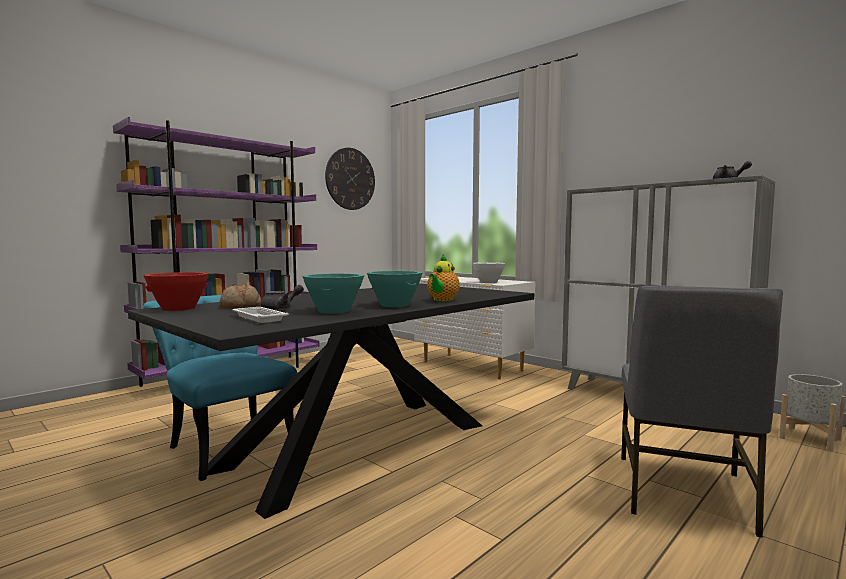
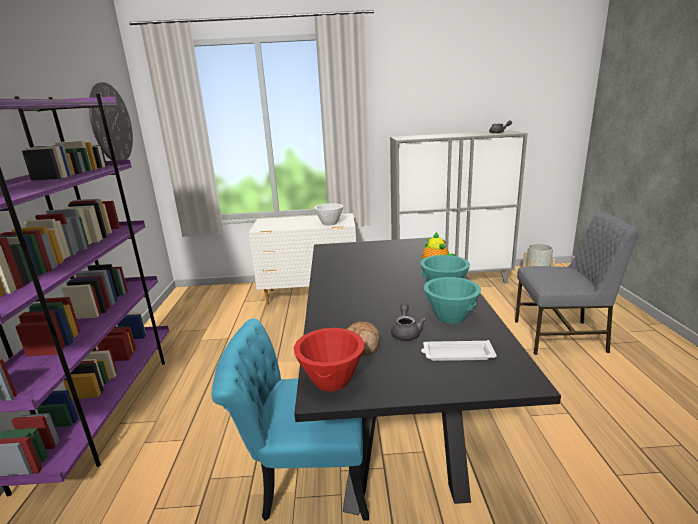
camera: 45 degrees left, 15 degrees up
grey chair [621,286,783,538] -> grey chair turned 60 degrees counterclockwise [515,213,638,355]

